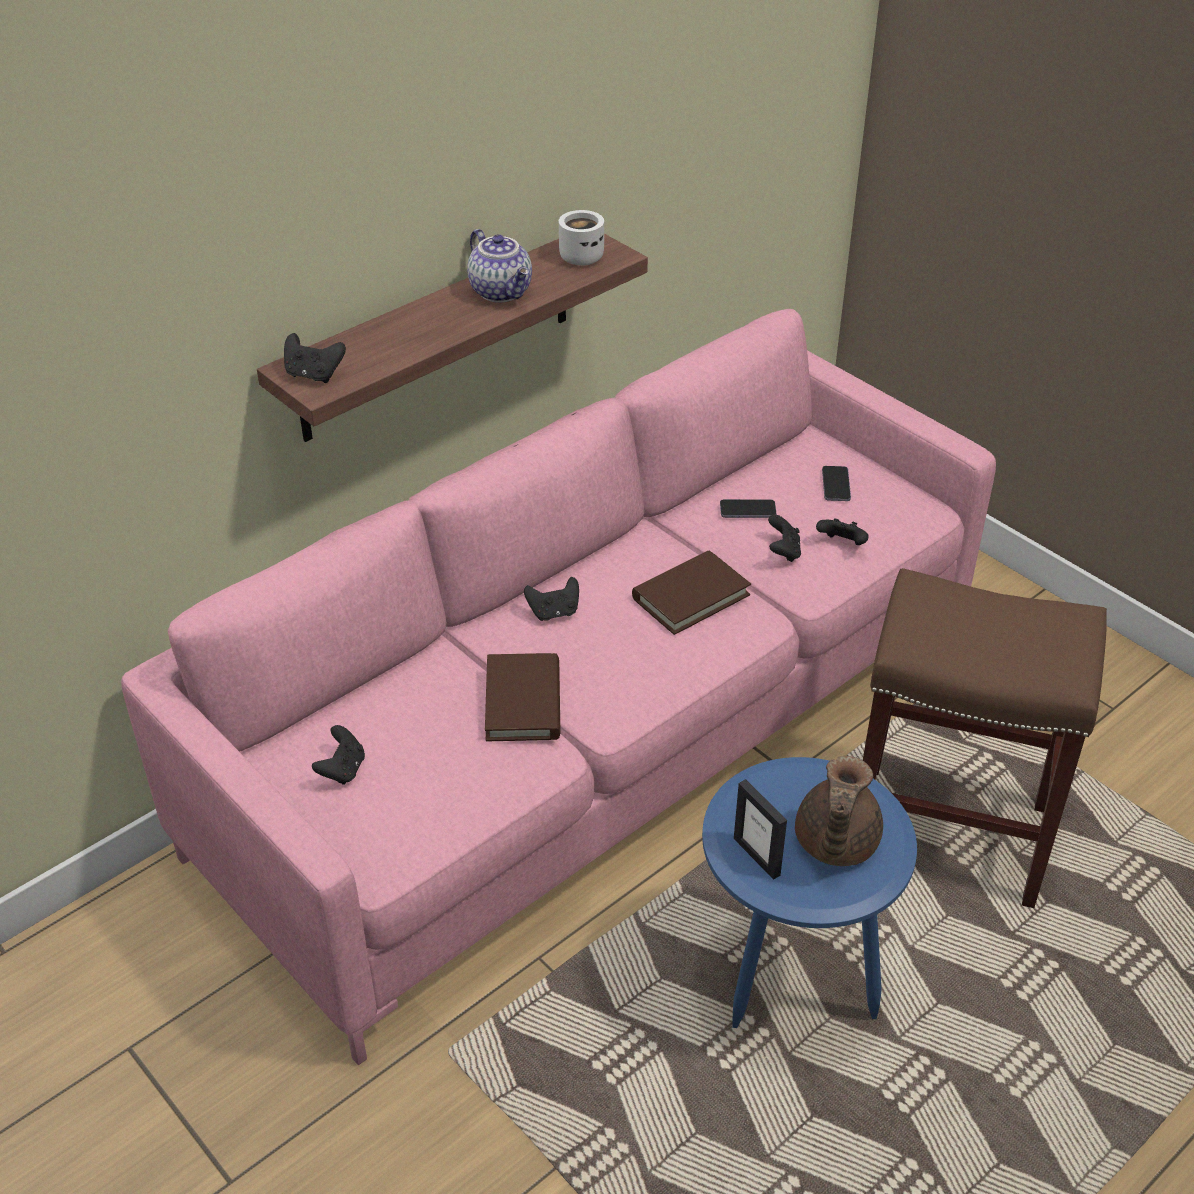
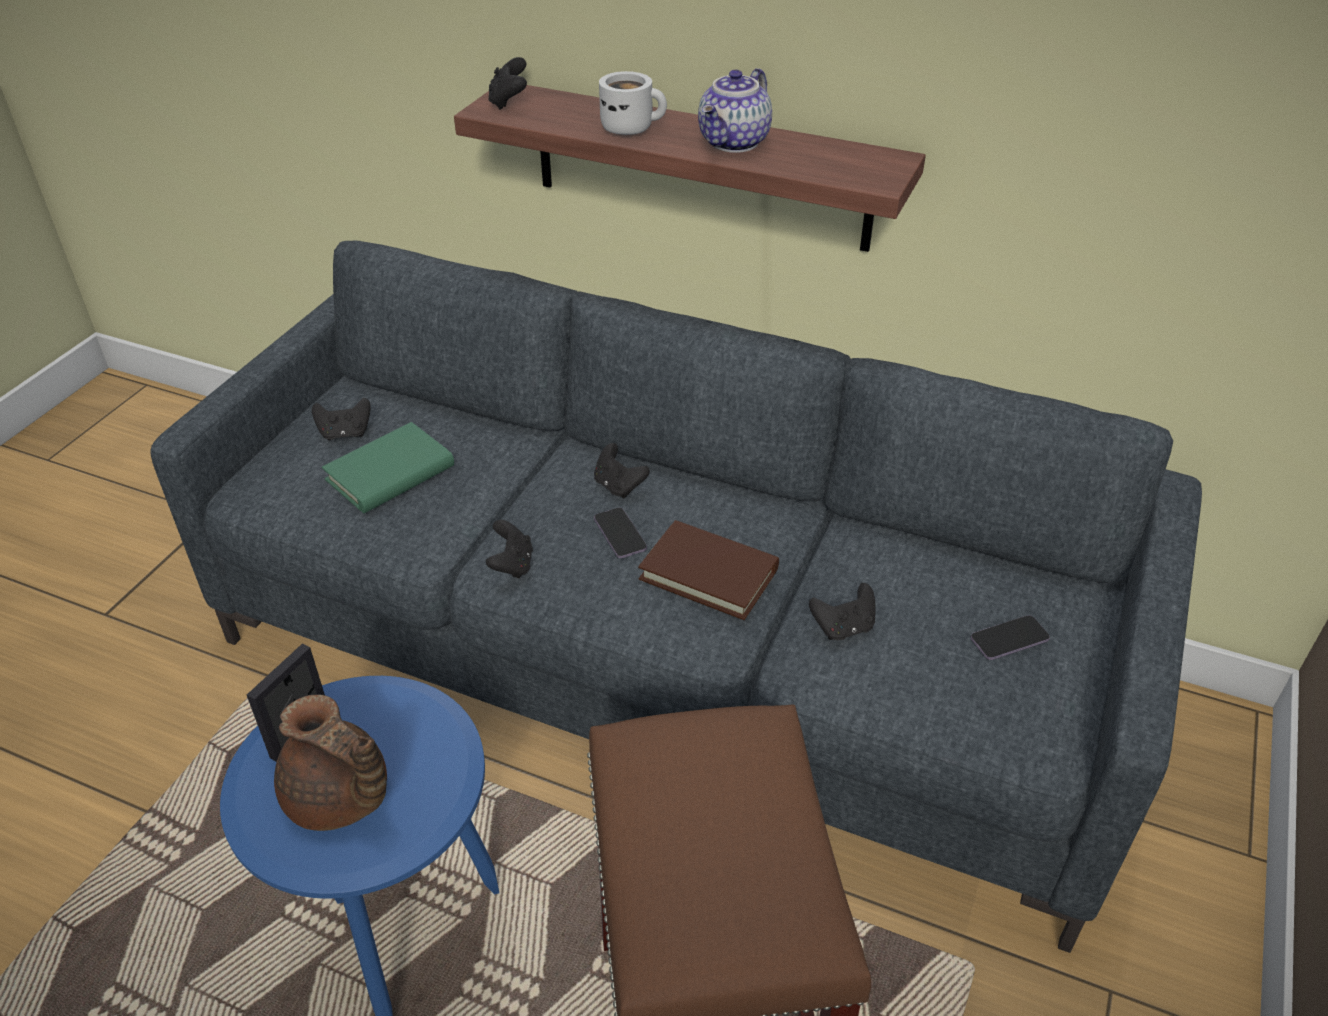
camera: 65 degrees right, 0 degrees up
pink sofa [121,309,996,1065] -> grey sofa [151,241,1202,953]
brown book [485,653,560,741] -> none
white mug [559,210,604,266] -> white mug moved to [599,71,667,135]
phone [720,499,776,518] -> phone moved to [594,508,647,558]
brown teapot [795,756,883,866] -> brown teapot turned 135 degrees counterclockwise [274,695,387,831]
black game controller [816,518,869,545] -> black game controller moved to [486,520,533,578]
none -> green book [322,422,454,513]

